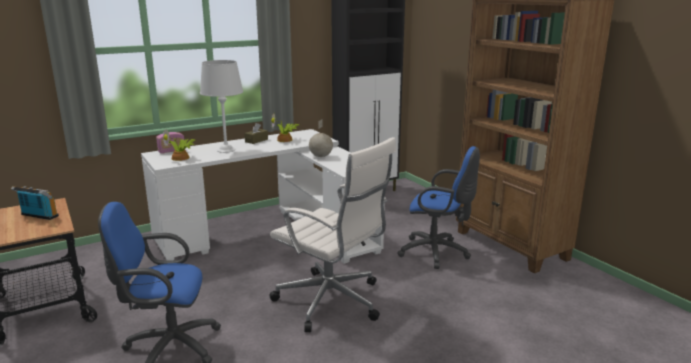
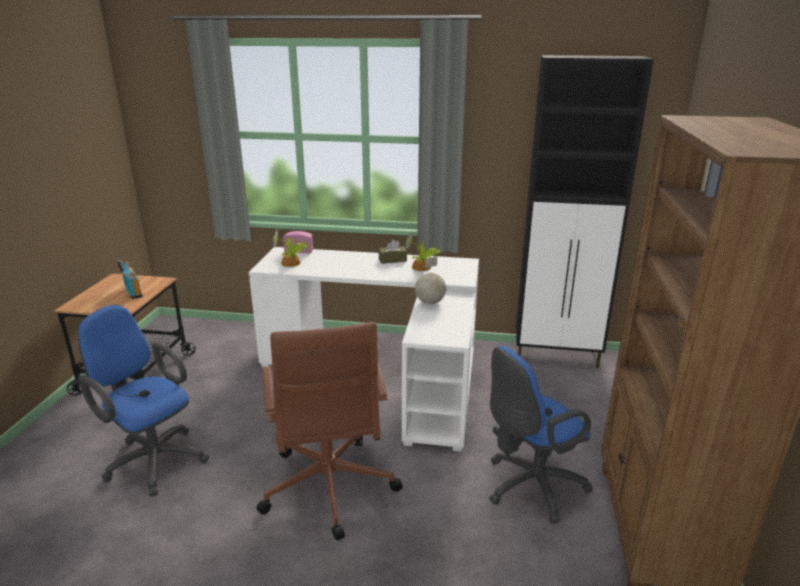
camera: 40 degrees right, 5 degrees up
white table lamp [200,60,243,153] -> none
white office chair [269,137,396,332] -> brown office chair [257,322,403,541]
blue office chair [397,146,480,269] -> blue office chair turned 90 degrees clockwise [489,346,593,524]

